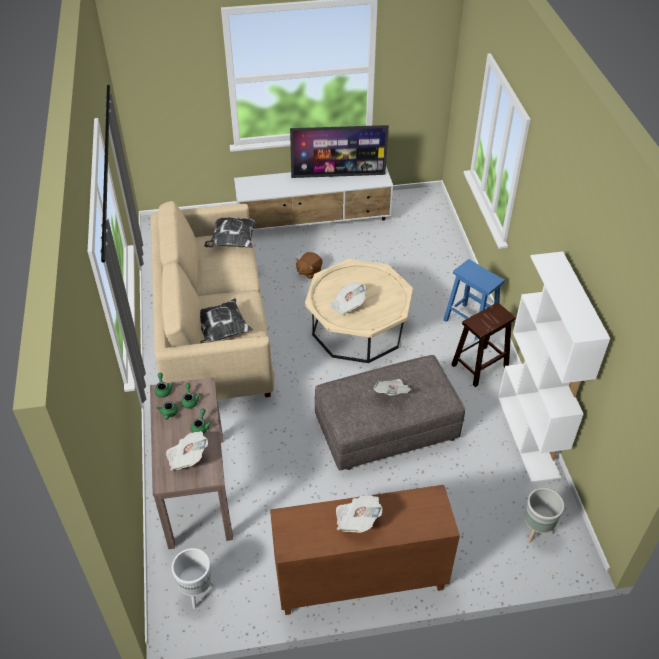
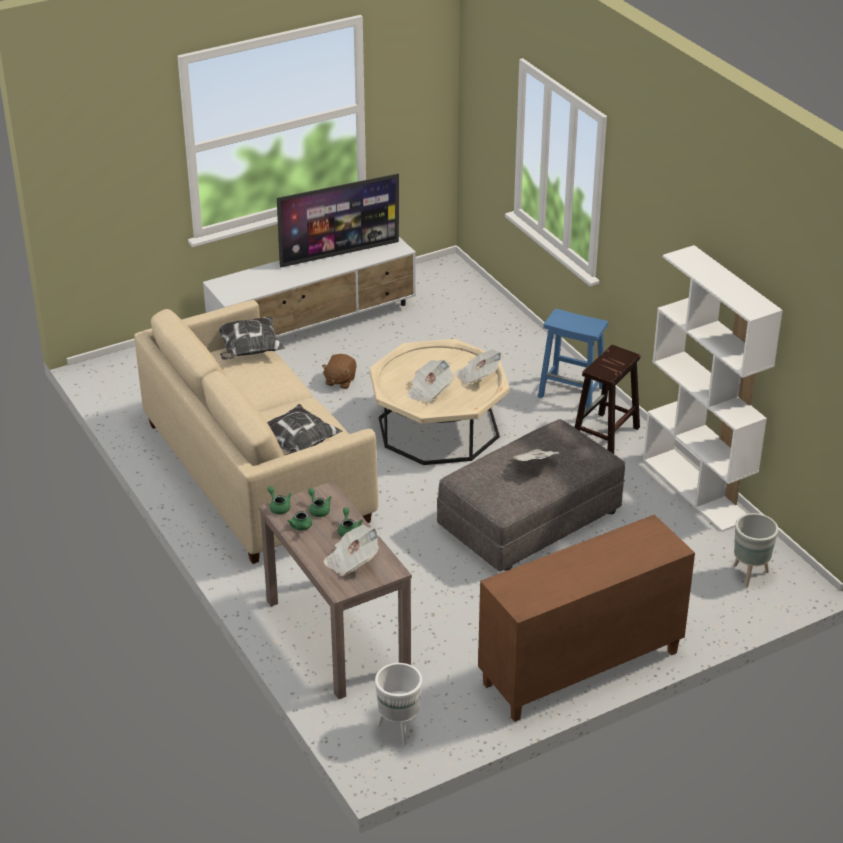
camera: 20 degrees left, 10 degrees down
newspaper [336,494,383,533] -> newspaper moved to [455,349,503,385]

